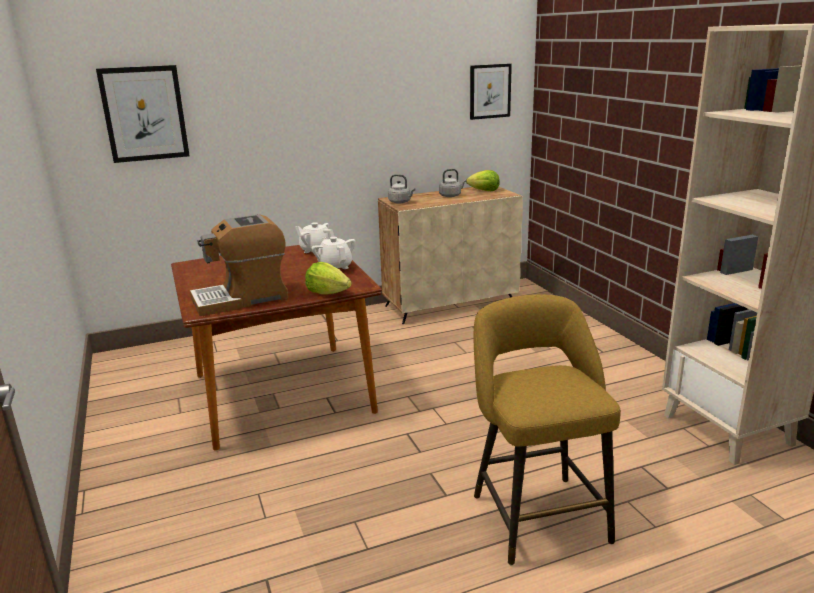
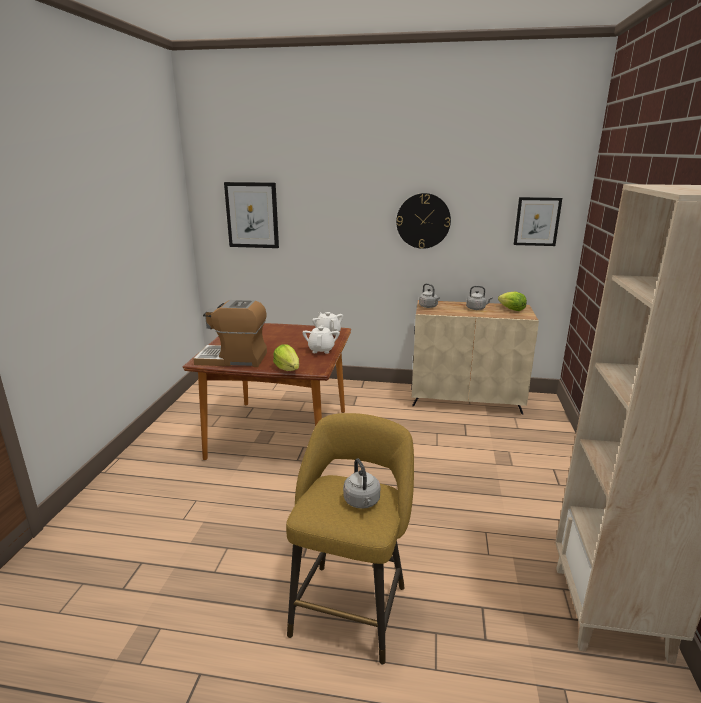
camera: 30 degrees right, 0 degrees up
none -> grey kettle [343,459,380,509]
none -> wall clock [396,193,451,249]

